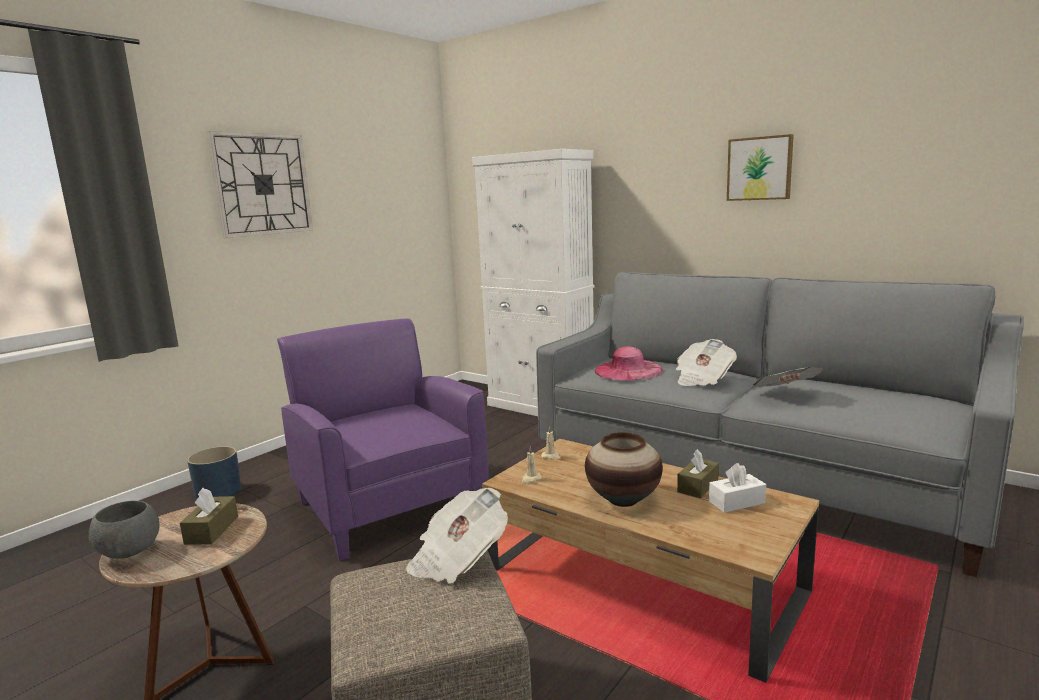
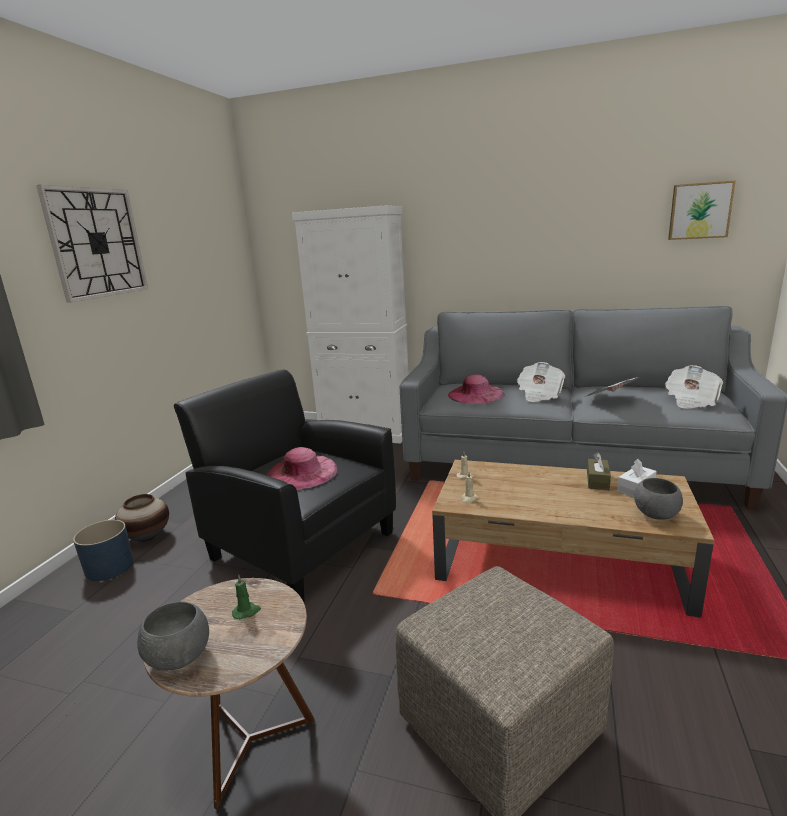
camera: 20 degrees left, 5 degrees up
brown tissue box [180,488,238,545] -> green candle [232,575,261,620]
purple armchair [277,319,489,561] -> black armchair [174,369,396,602]
newspaper [406,488,508,584] -> newspaper moved to [665,365,723,409]
vase [585,432,663,507] -> vase moved to [115,494,169,542]
picture [727,134,794,201] -> picture moved to [668,180,736,240]
none -> pink hat [266,447,338,489]
none -> grey bowl [634,478,683,520]

